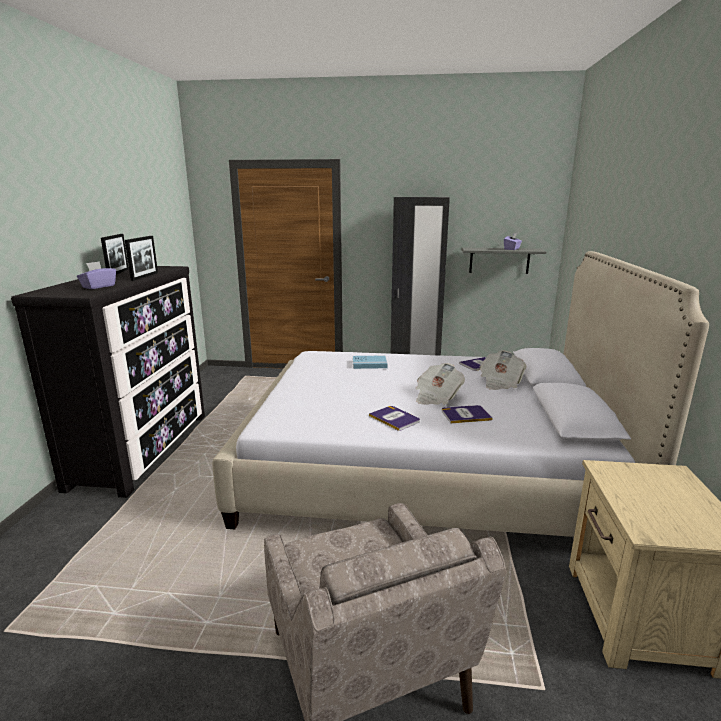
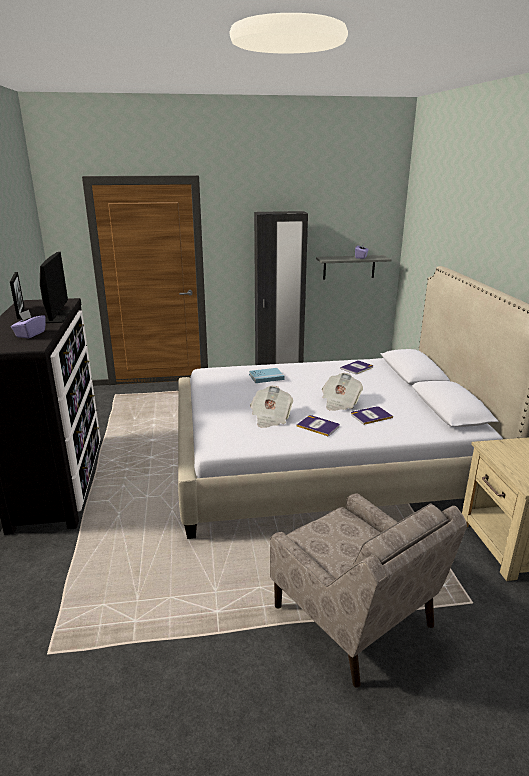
camera: 15 degrees left, 5 degrees up
picture frame [125,236,158,281] -> monitor [40,252,71,323]
newspaper [479,351,527,390] -> newspaper moved to [250,386,293,428]

